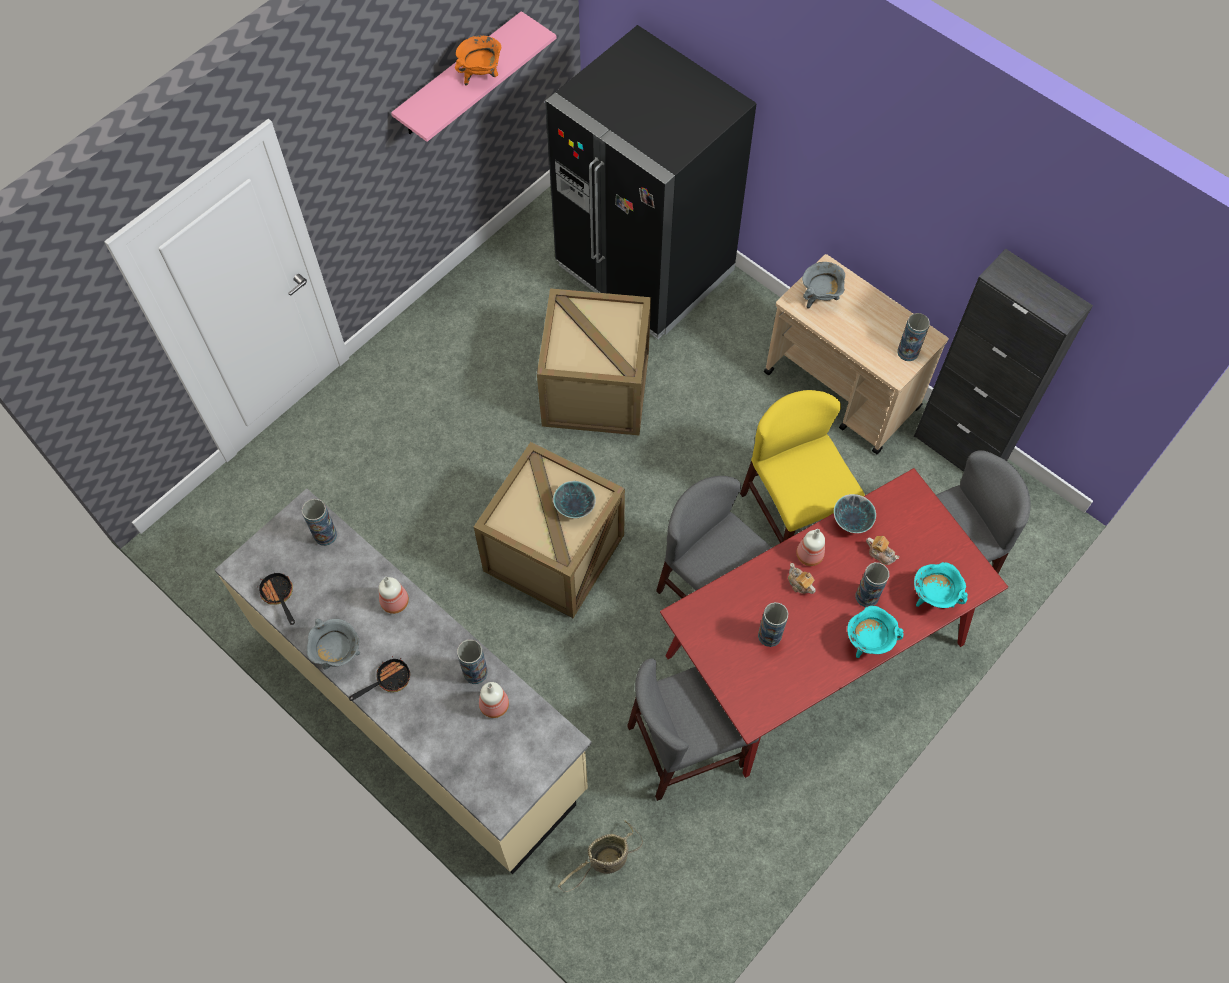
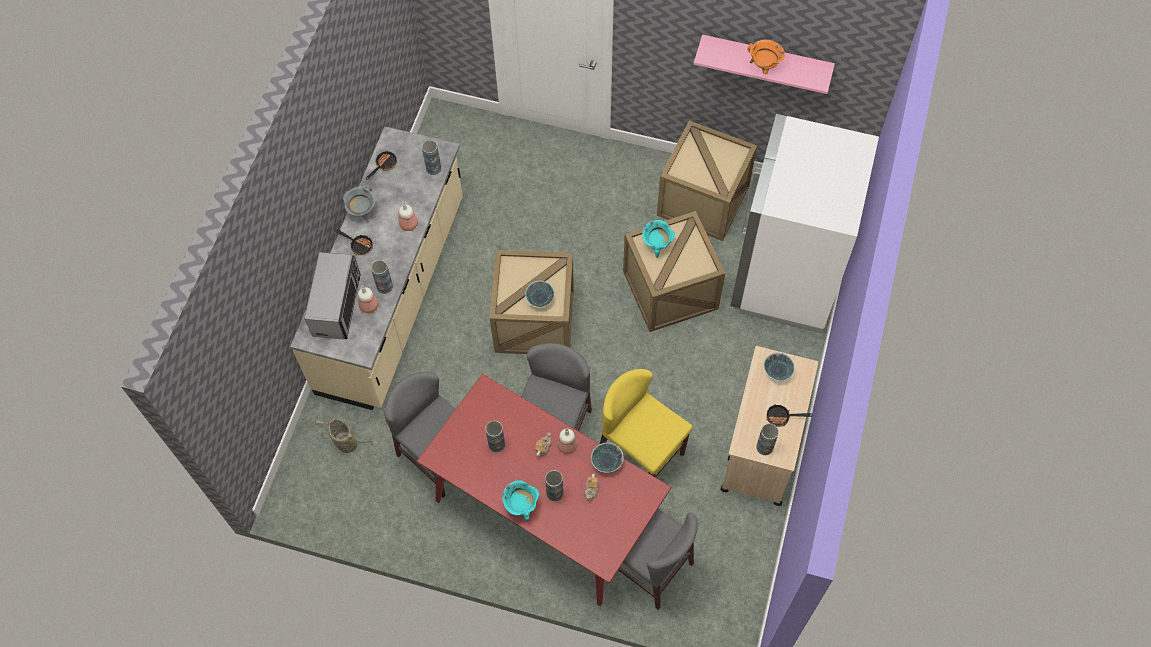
camera: 65 degrees right, 0 degrees up
black fridge [545,25,757,339] -> white fridge [731,114,879,334]
yellow chair [740,390,865,543] -> yellow chair turned 90 degrees counterclockwise [600,369,692,477]
grey cooking pot [802,262,845,309] -> bowl [764,353,795,381]
black cabinet [914,249,1093,472] -> none
turquoise cooking pot [914,562,968,608] -> turquoise cooking pot moved to [642,220,675,258]
none -> microwave [304,252,361,340]
none -> crate [657,120,757,241]
none -> frying pan [766,404,812,427]

